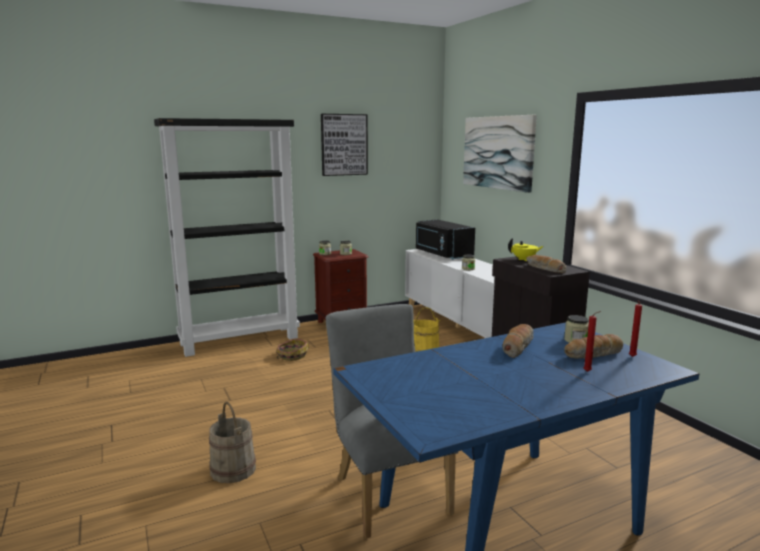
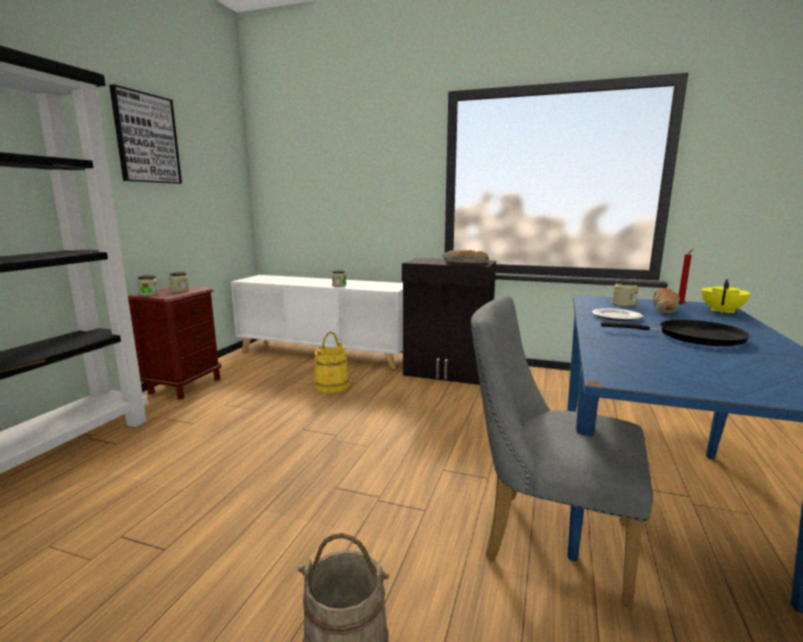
camera: 45 degrees left, 0 degrees up
basket [276,339,309,361] -> none
black microwave [416,219,475,260] -> none
picture [463,115,537,193] -> none
bread [502,324,533,358] -> plate [592,308,643,321]
yellow teapot [508,238,544,261] -> yellow teapot moved to [701,279,751,314]
red candle [584,311,601,372] -> none
none -> black frying pan [601,319,750,346]

